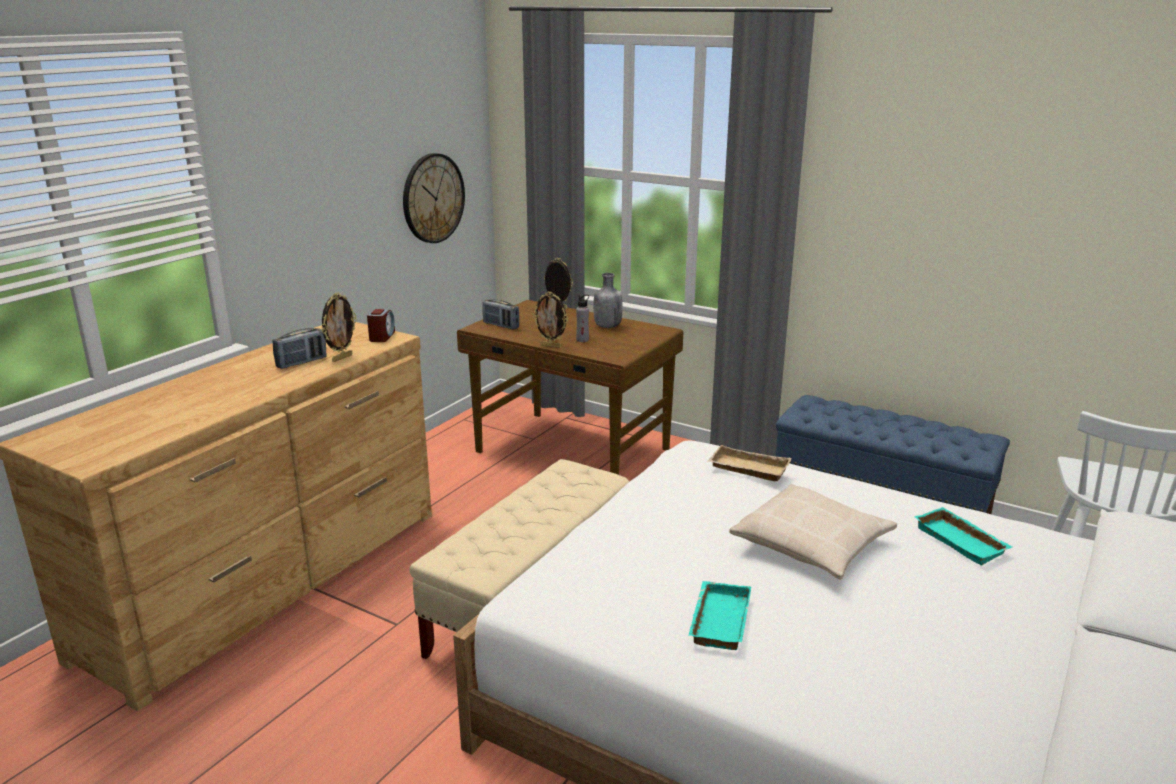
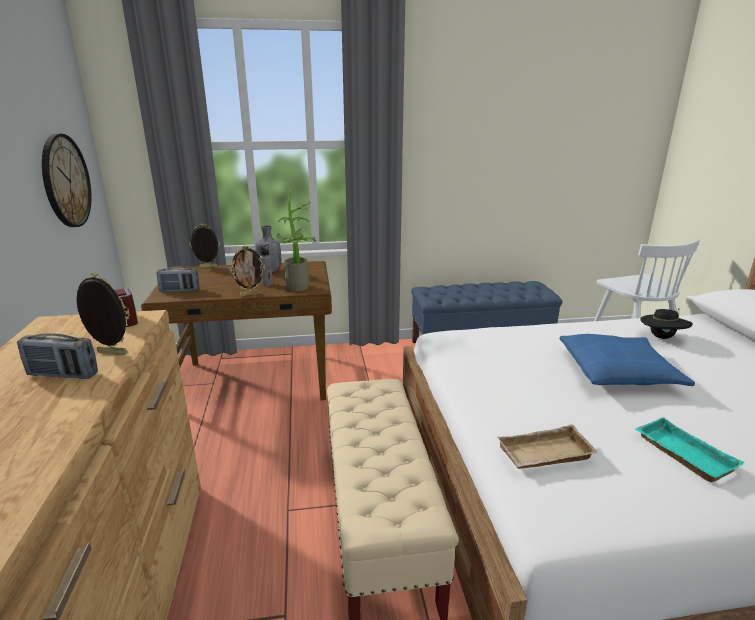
camera: 40 degrees left, 0 degrees up
radio [272,328,327,369] -> radio turned 90 degrees clockwise [17,333,98,379]
picture frame [321,293,357,362] -> picture frame turned 75 degrees counterclockwise [77,273,130,355]
beige tray [708,445,792,481] -> beige tray moved to [498,424,598,469]
beige pillow [729,484,897,579] -> blue pillow [560,334,695,386]
turquoise tray [914,507,1013,566] -> black hat [640,308,693,339]
none -> potted plant [277,186,316,292]

